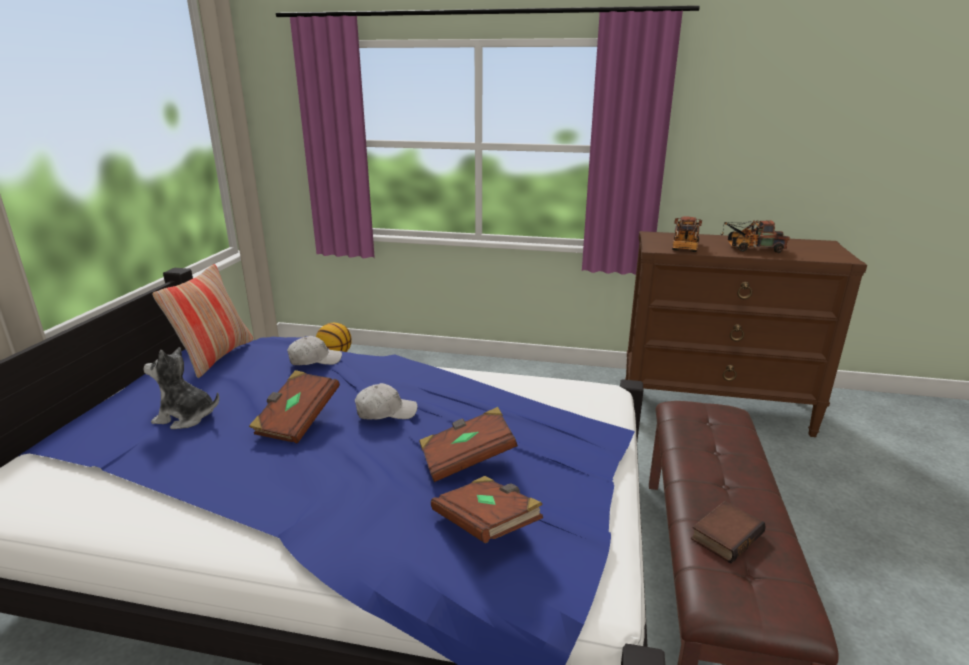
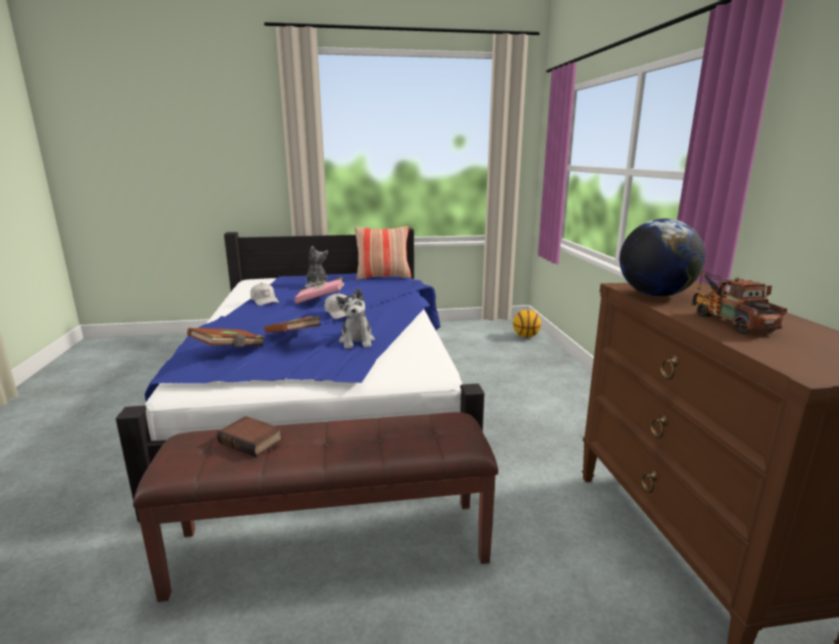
camera: 70 degrees right, 5 degrees down
brown book [249,370,340,444] -> pink book [294,277,344,304]
white cap [287,336,342,365] -> white cap moved to [250,283,279,306]
toy truck [672,217,702,252] -> globe [620,218,705,297]
none -> plush toy [336,288,375,349]

